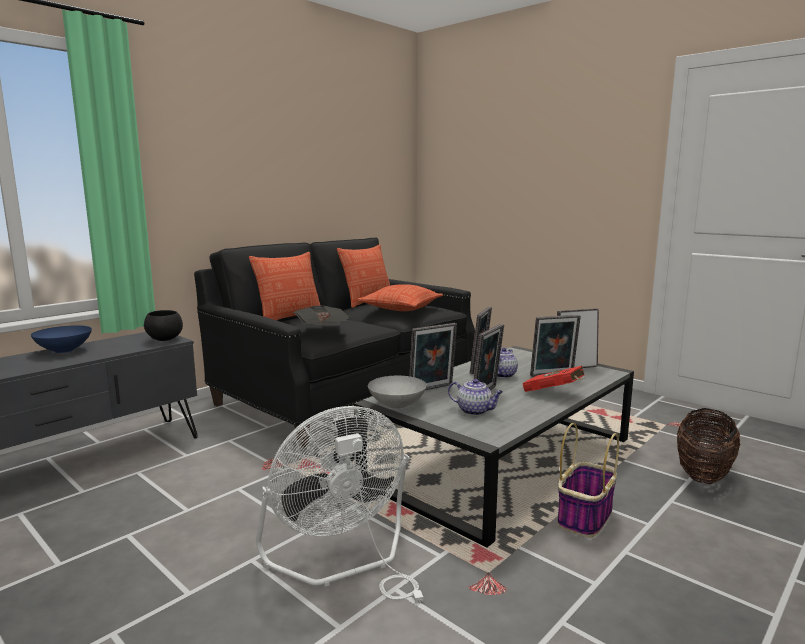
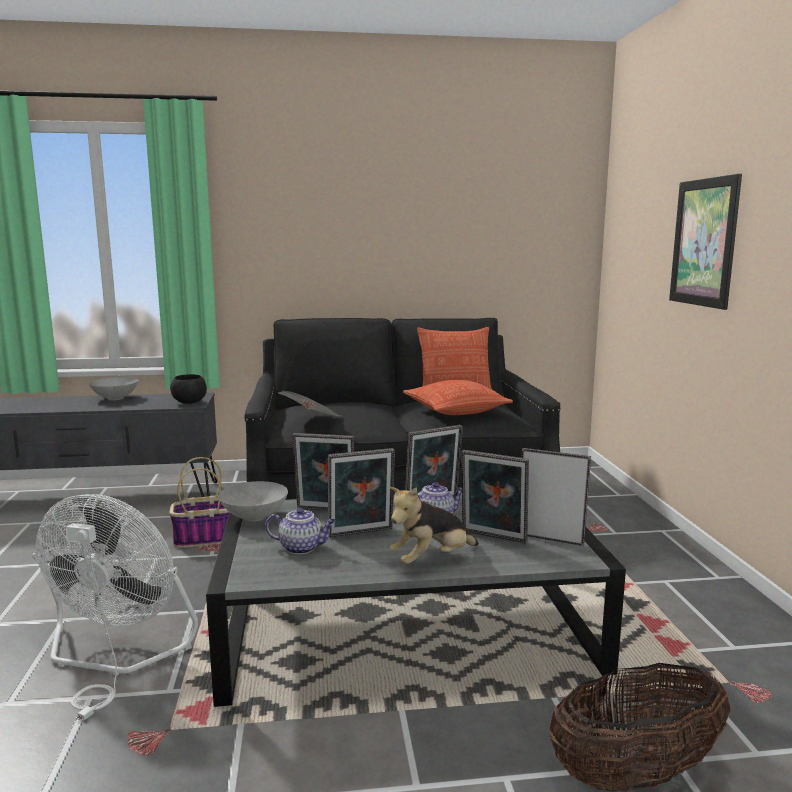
camera: 40 degrees right, 0 degrees up
blue bowl [31,325,92,353] -> grey bowl [89,377,139,400]
orange pillow [249,252,320,320] -> none
teapot [448,379,503,415] -> teapot turned 60 degrees counterclockwise [265,508,336,554]
red book [523,366,585,392] -> plush toy [389,487,479,564]
basket [557,423,619,537] -> basket moved to [169,457,230,548]
none -> picture [669,174,742,310]

